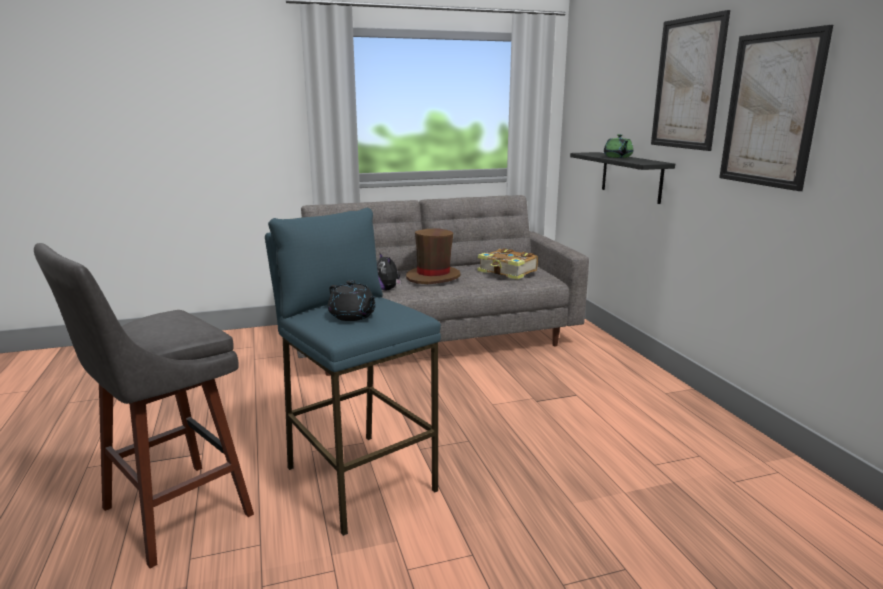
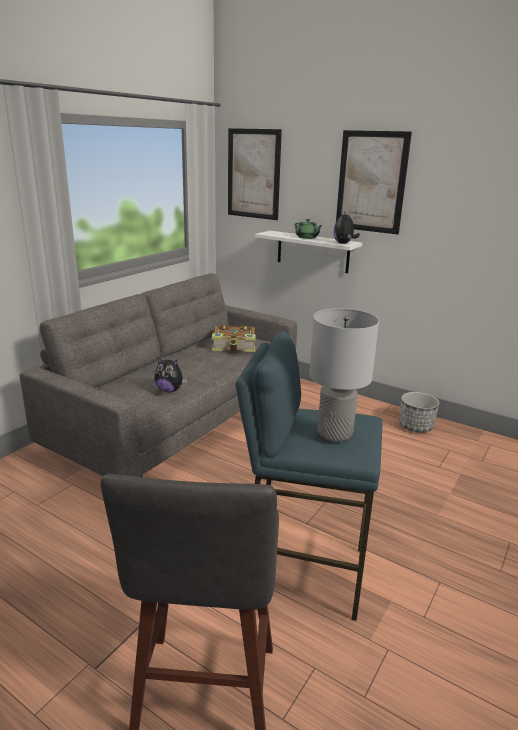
camera: 40 degrees left, 5 degrees up
black teapot [328,280,377,321] -> grey table lamp [309,308,379,442]
brown hat [406,228,460,284] -> none
black shelf [570,152,675,204] -> white shelf [255,231,362,273]
picture [719,25,833,191] -> picture moved to [228,128,282,220]
none -> plush toy [333,211,360,244]
none -> planter [400,392,439,433]

